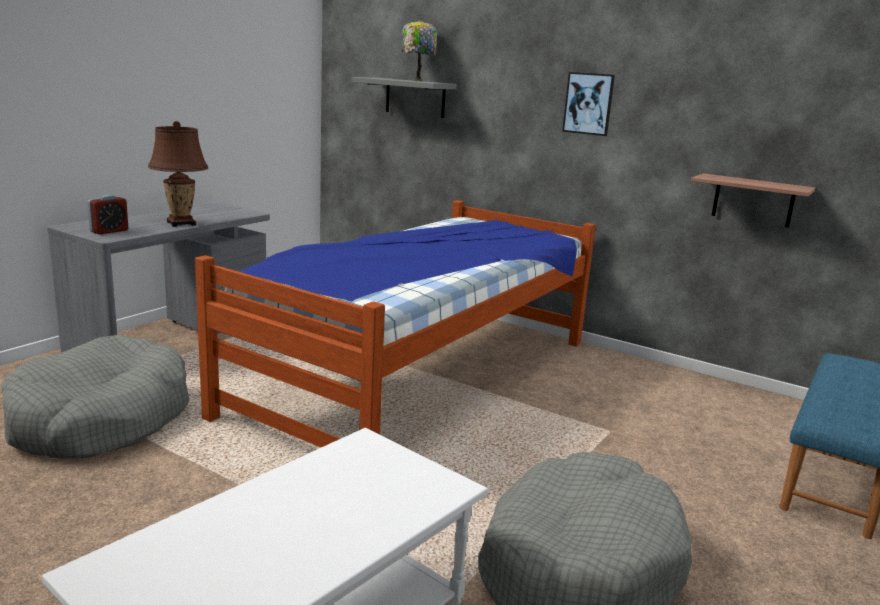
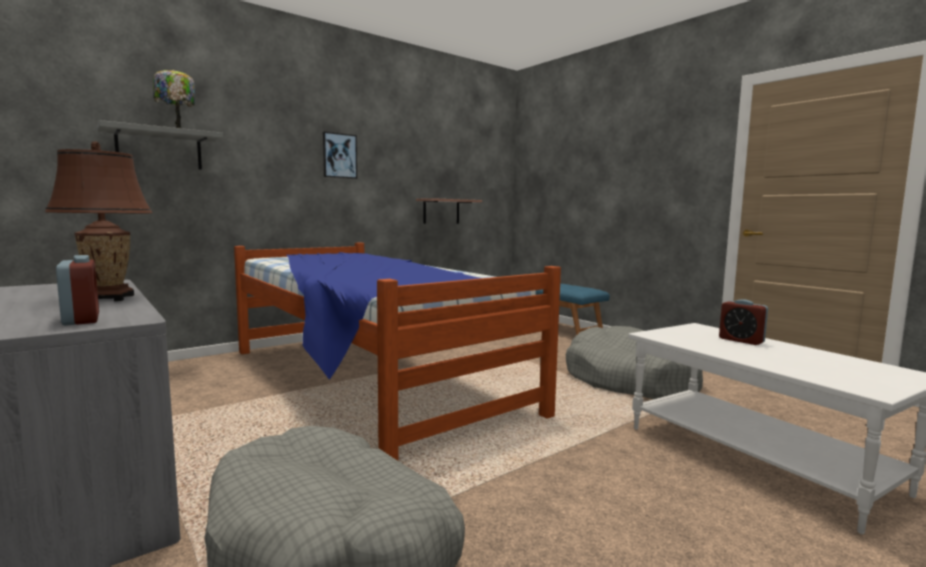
camera: 70 degrees left, 10 degrees down
none -> alarm clock [719,299,768,345]

